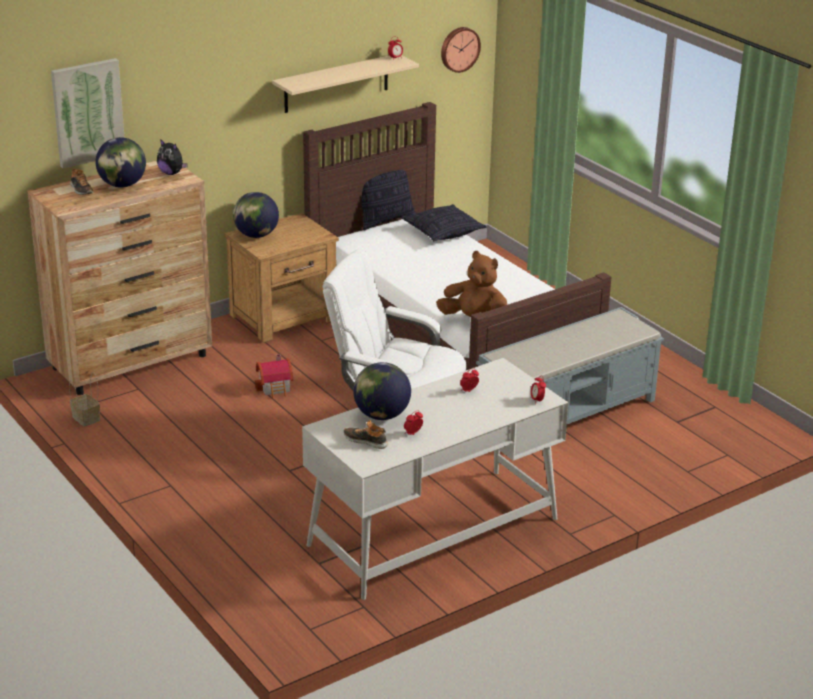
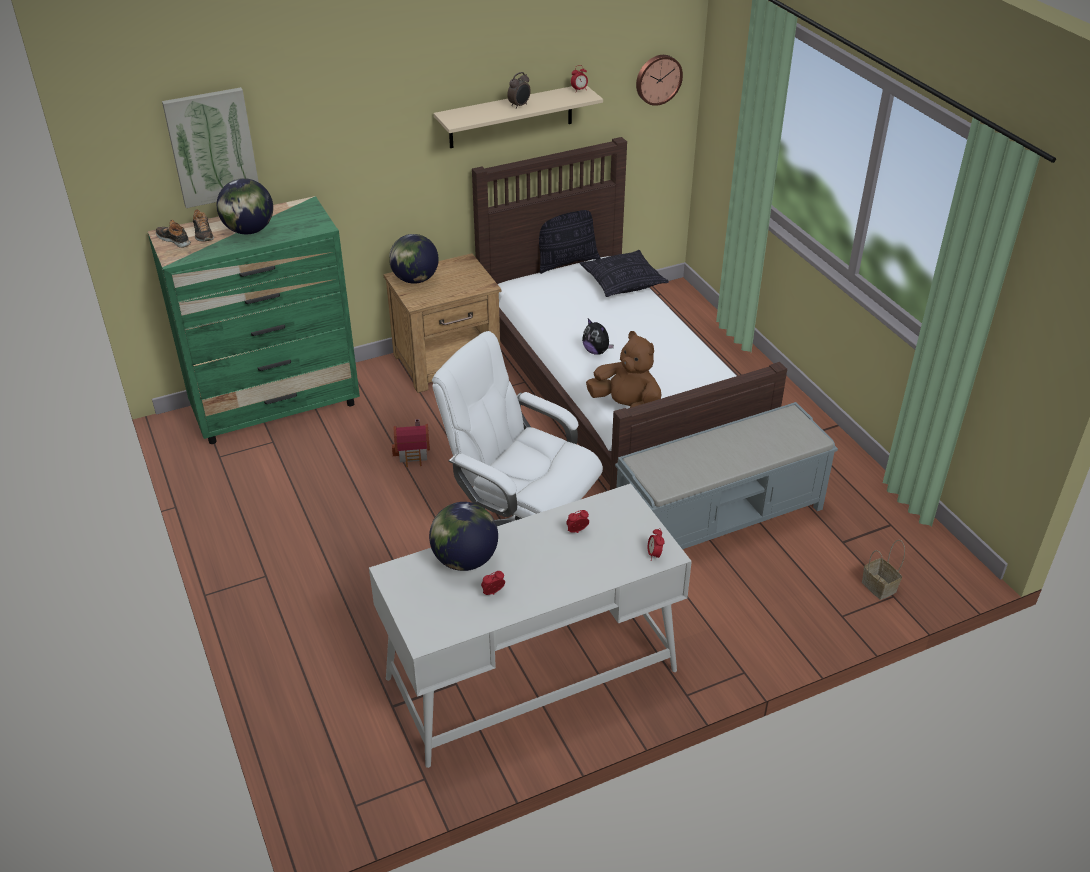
camera: 10 degrees right, 10 degrees up
brown dresser [28,161,212,395] -> green dresser [147,196,360,444]
basket [69,372,100,427] -> basket moved to [862,540,905,600]
plush toy [157,139,188,175] -> plush toy moved to [582,318,614,355]
shoe [343,420,388,449] -> shoe moved to [156,220,191,248]
none -> alarm clock [507,72,531,109]

